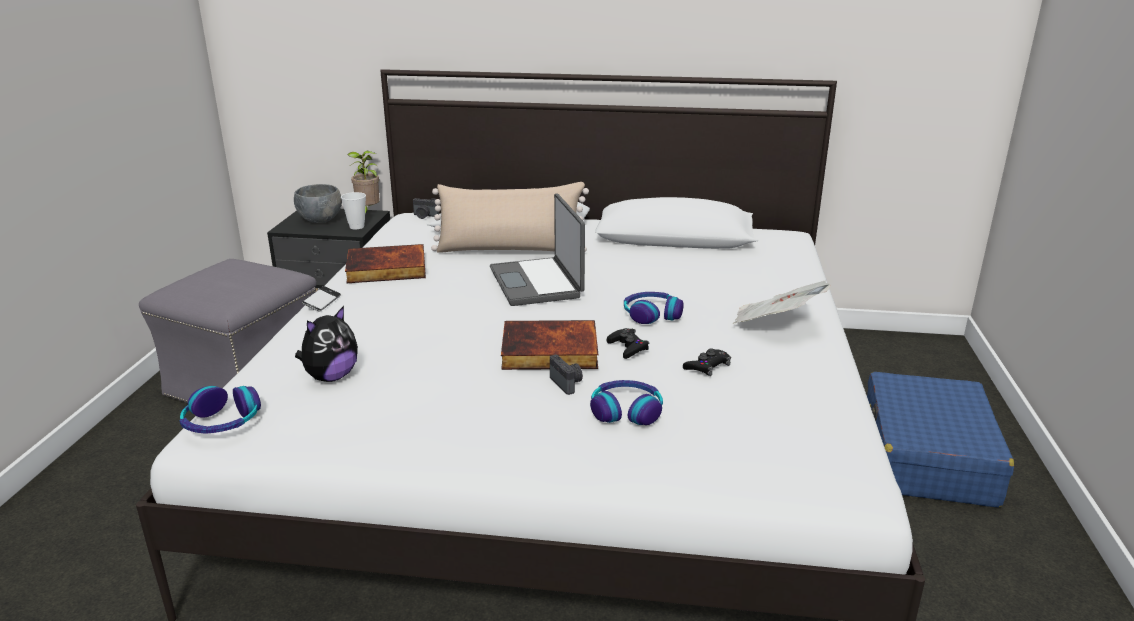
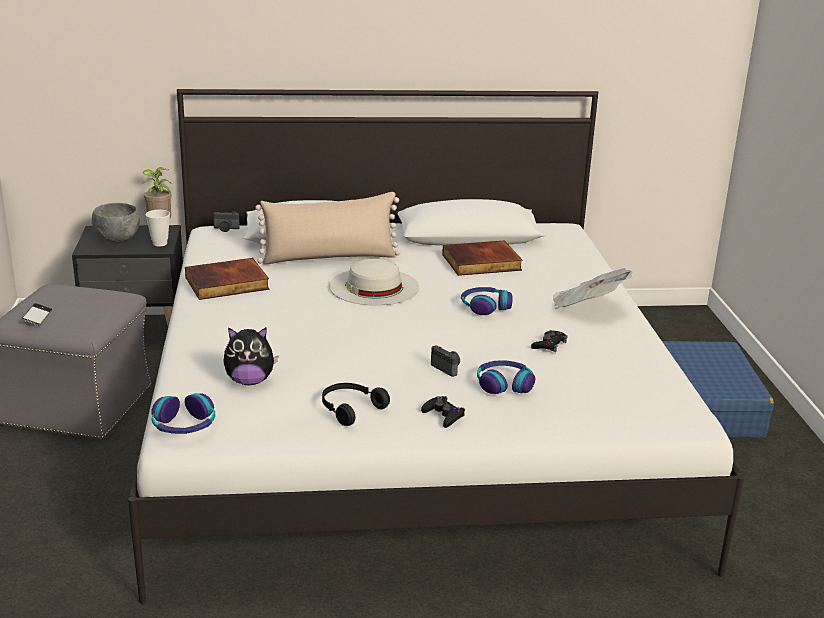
camera: 15 degrees left, 0 degrees up
plush toy [295,306,358,382] -> plush toy turned 60 degrees clockwise [223,327,279,385]
phone [302,286,341,312] -> phone moved to [22,303,52,326]
laptop [490,193,585,306] -> white hat [329,259,419,306]
book [501,320,598,370] -> book moved to [442,240,523,276]
black game controller [607,328,649,359] -> black game controller moved to [421,396,465,428]
none -> black headphones [322,383,390,426]

